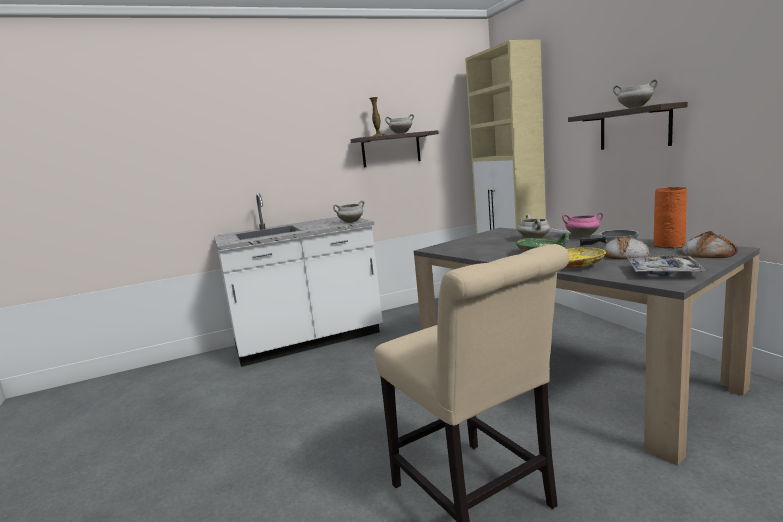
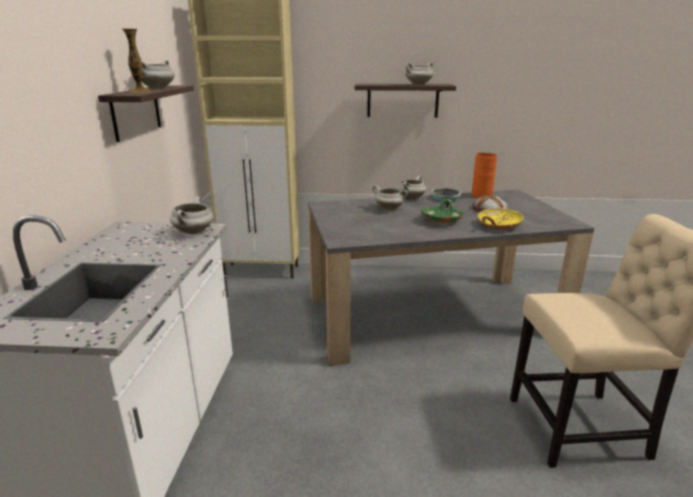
camera: 65 degrees left, 10 degrees up
pink cooking pot [562,212,603,238] -> white cooking pot [397,176,426,200]
tray [627,255,706,276] -> none
bread [682,231,738,258] -> none

